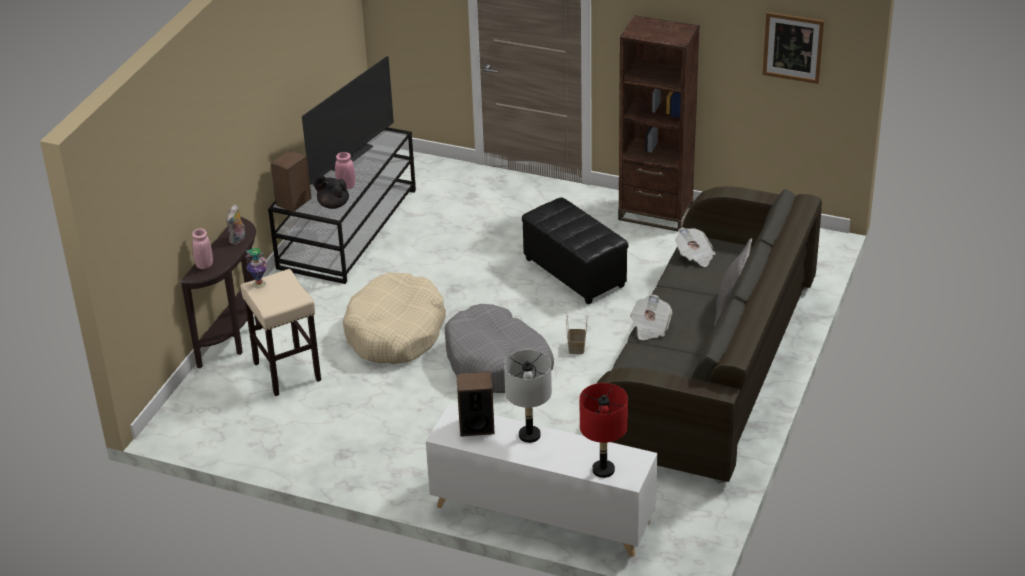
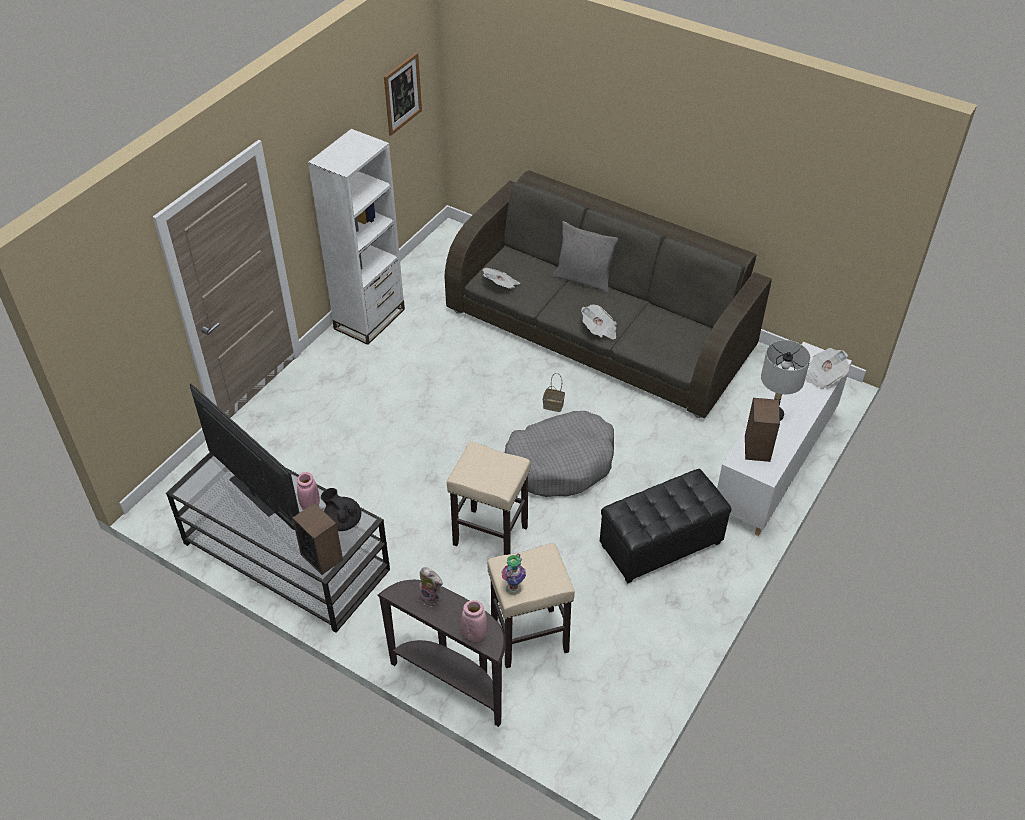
camera: 80 degrees left, 10 degrees up
black teapot [312,176,349,209] -> black teapot turned 105 degrees clockwise [321,488,361,531]
beige dog bed [343,273,446,364] -> beige stool [447,442,530,555]
black ottoman [522,197,628,305] -> black ottoman moved to [600,469,731,583]
red table lamp [580,383,628,478] -> newspaper [805,348,850,389]
brown bookcase [618,15,700,231] -> white bookcase [308,129,405,345]

